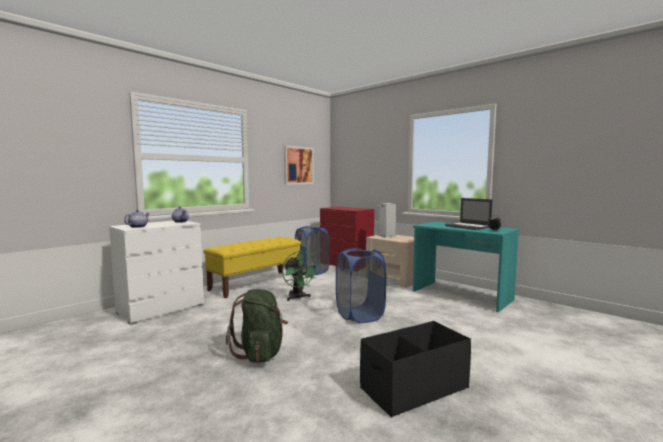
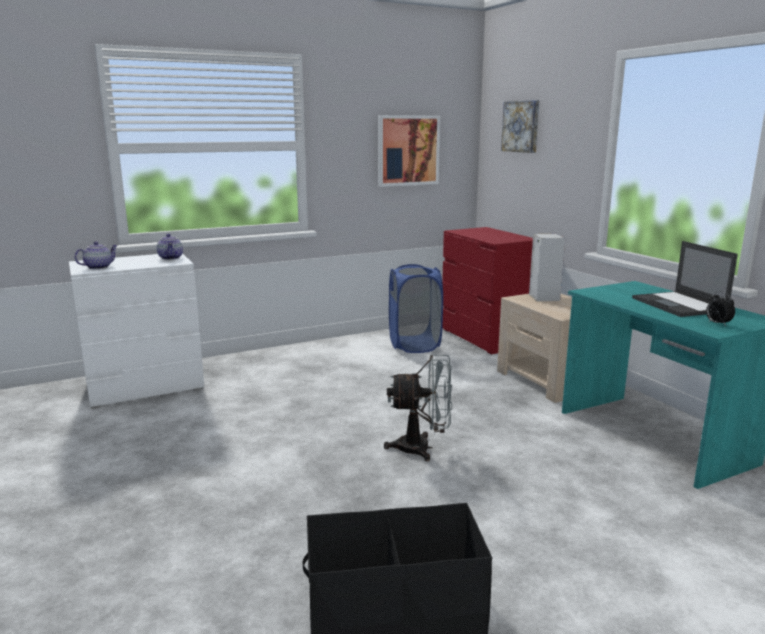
camera: 20 degrees right, 10 degrees up
yellow bench [204,237,301,298] -> none
green backpack [226,289,288,363] -> none
green fan [282,251,319,301] -> none
blue laundry basket [336,248,386,323] -> grey fan [384,354,452,461]
none -> picture [501,100,539,153]

